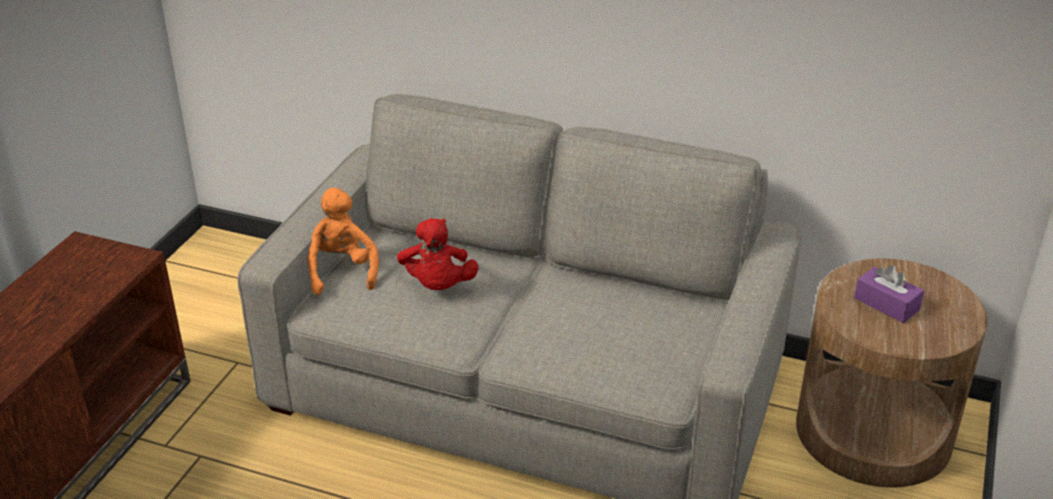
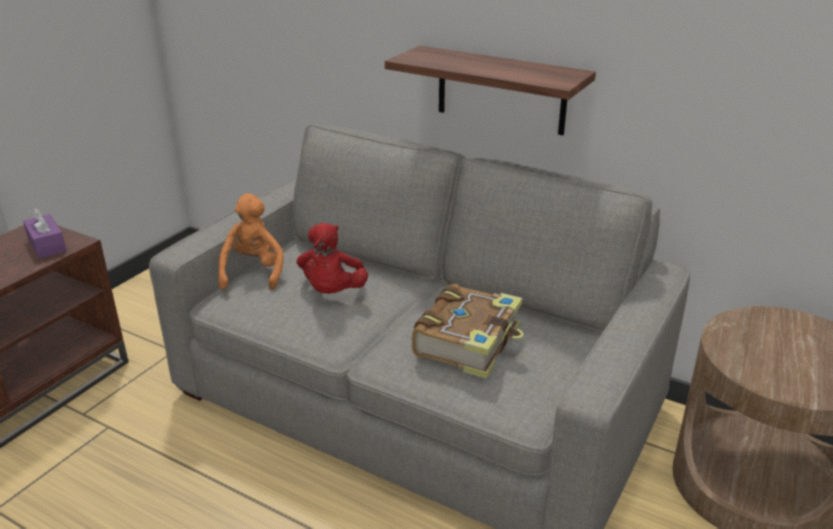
camera: 10 degrees right, 5 degrees down
purple tissue box [854,265,924,323] -> purple tissue box moved to [23,208,67,259]
none -> shelf [385,46,596,135]
none -> book [412,284,524,379]

